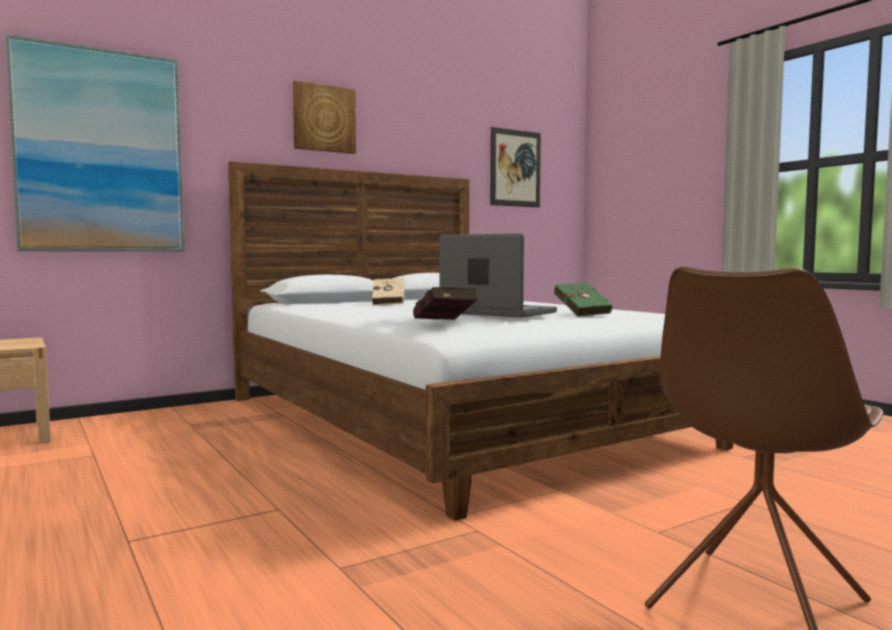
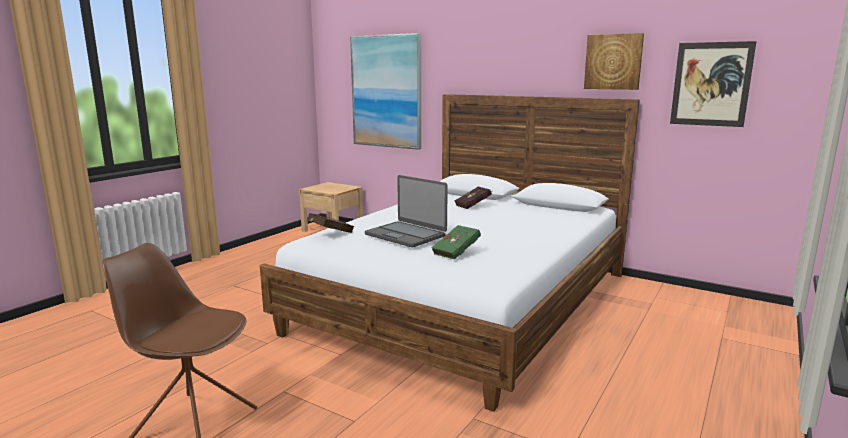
camera: 65 degrees right, 10 degrees up
picture [293,81,356,154] -> picture moved to [584,33,644,90]
beige book [372,278,405,305] -> red book [455,187,492,209]
laptop [439,233,557,318] -> laptop turned 120 degrees clockwise [365,175,448,248]

